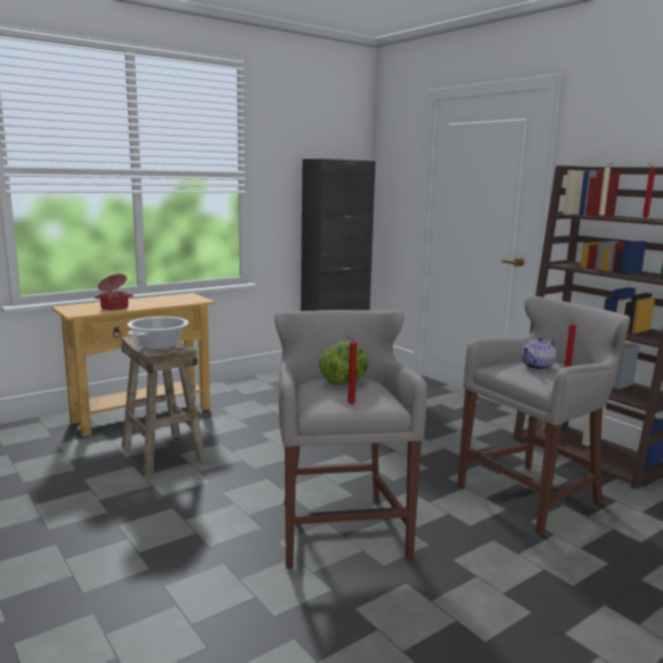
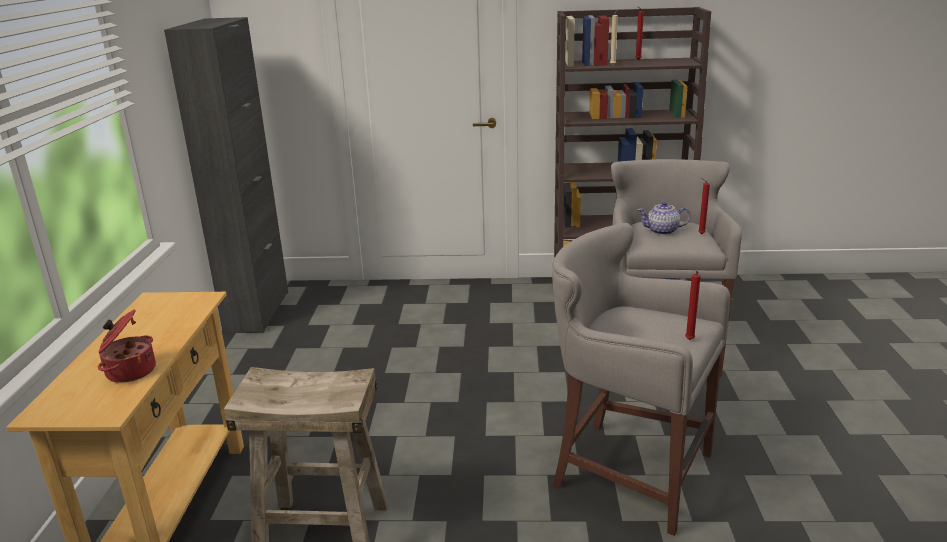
camera: 50 degrees left, 10 degrees up
cooking pot [127,316,189,350] -> none
lettuce [319,341,368,384] -> none
teapot [522,336,556,370] -> teapot turned 90 degrees clockwise [637,202,691,235]

